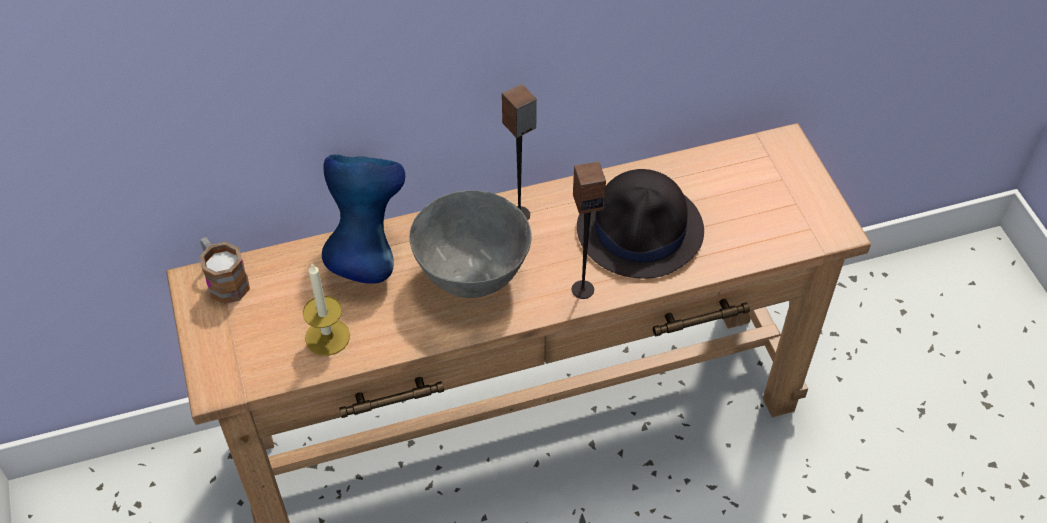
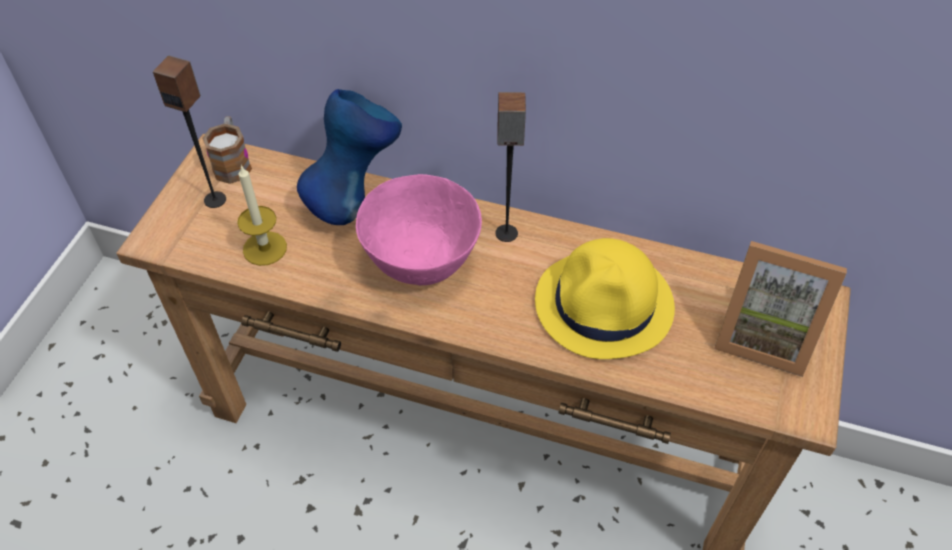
camera: 35 degrees right, 0 degrees up
grey bowl [409,190,532,298] -> pink bowl [356,174,482,285]
speaker [572,161,606,299] -> speaker moved to [153,55,226,208]
black hat [577,169,704,279] -> yellow hat [535,238,675,359]
none -> picture frame [714,241,847,377]

